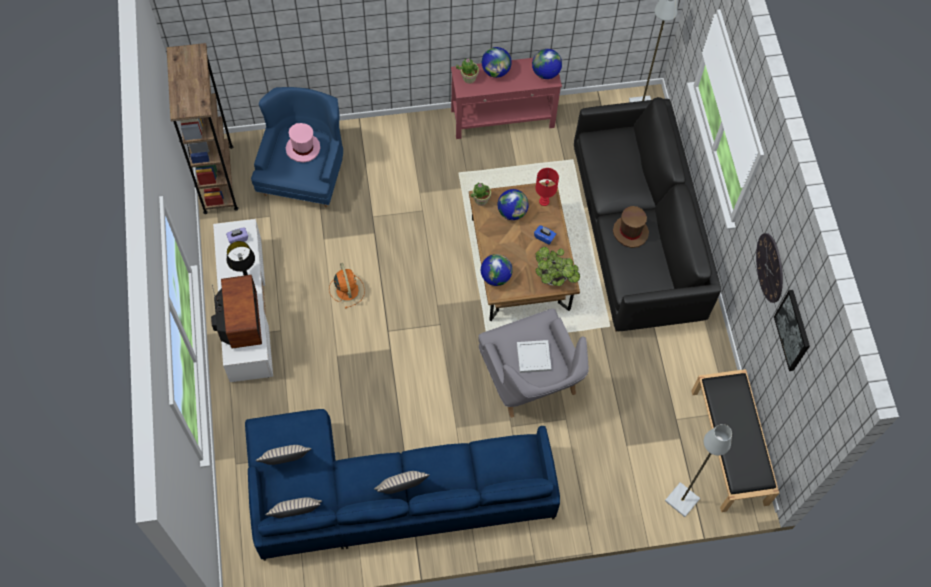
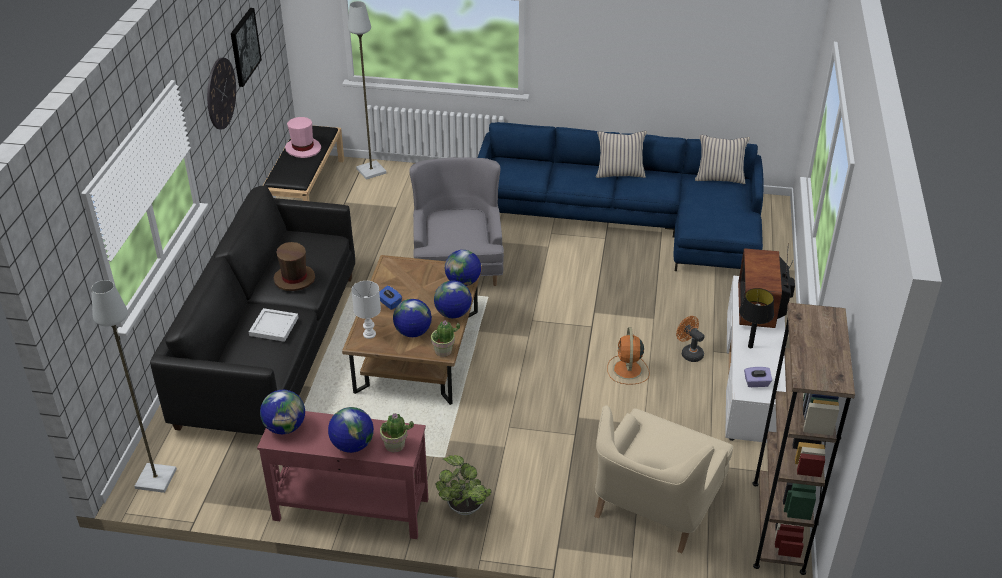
camera: 160 degrees left, 25 degrees down
blue armchair [251,87,343,207] -> beige armchair [594,405,733,554]
beige pillow [256,445,312,465] -> none
pink hat [286,123,320,163] -> pink hat moved to [285,117,321,158]
white tray [517,340,552,373] -> white tray moved to [249,308,299,342]
red table lamp [535,168,559,206] -> white table lamp [351,281,381,339]
potted plant [535,247,580,286] -> potted plant moved to [436,455,492,516]
none -> globe [434,281,472,318]
none -> orange fan [676,316,705,362]

